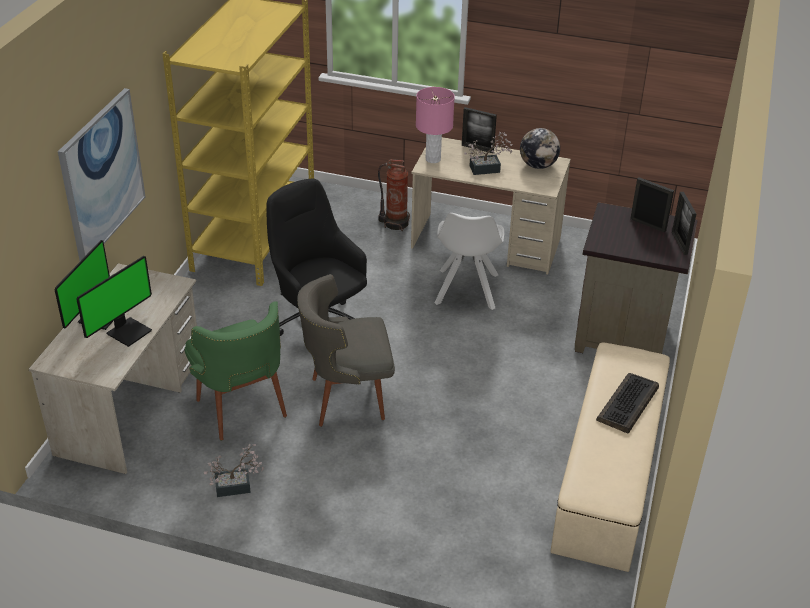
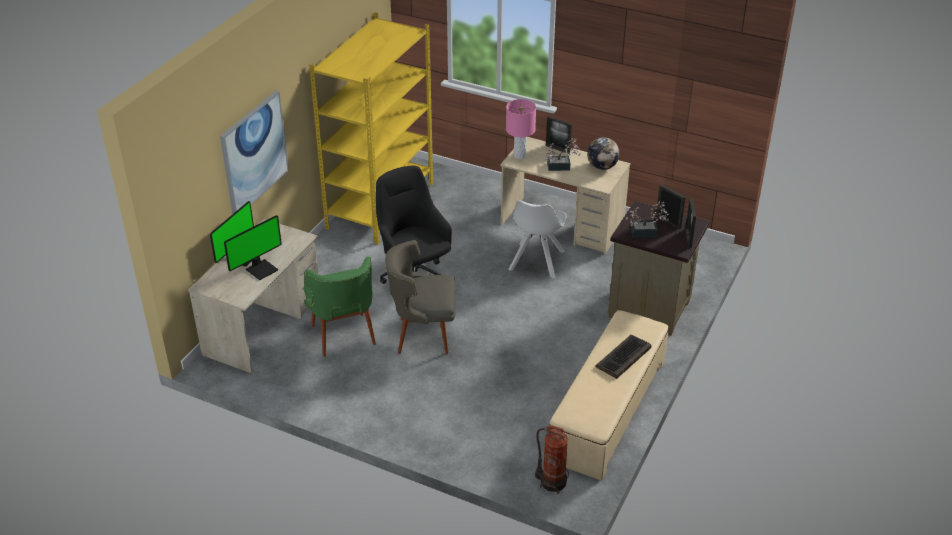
camera: 10 degrees right, 0 degrees up
potted plant [204,444,264,497] -> potted plant moved to [626,201,669,238]
fire extinguisher [378,159,410,231] -> fire extinguisher moved to [535,425,569,494]

